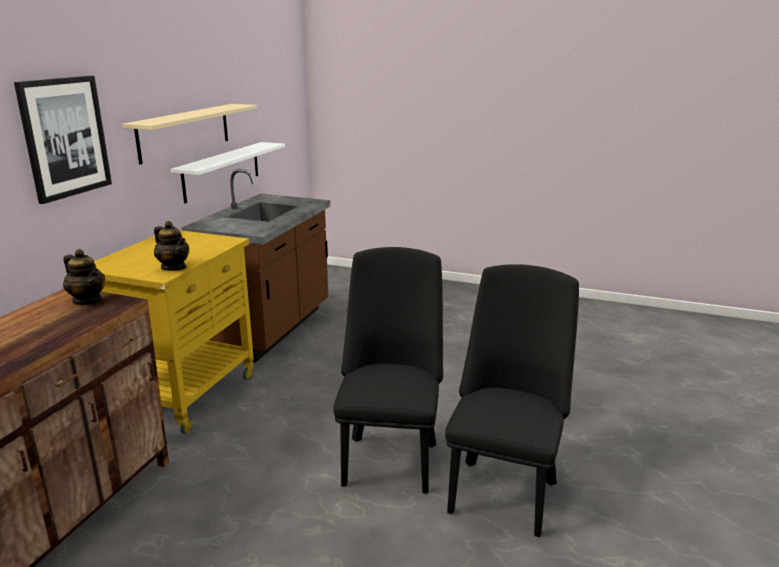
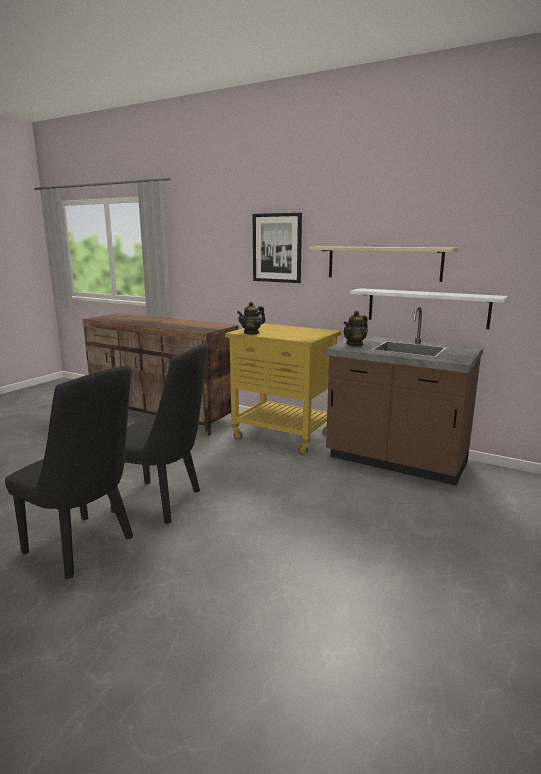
camera: 100 degrees right, 5 degrees down
teapot [63,249,105,305] -> teapot moved to [344,311,368,347]

